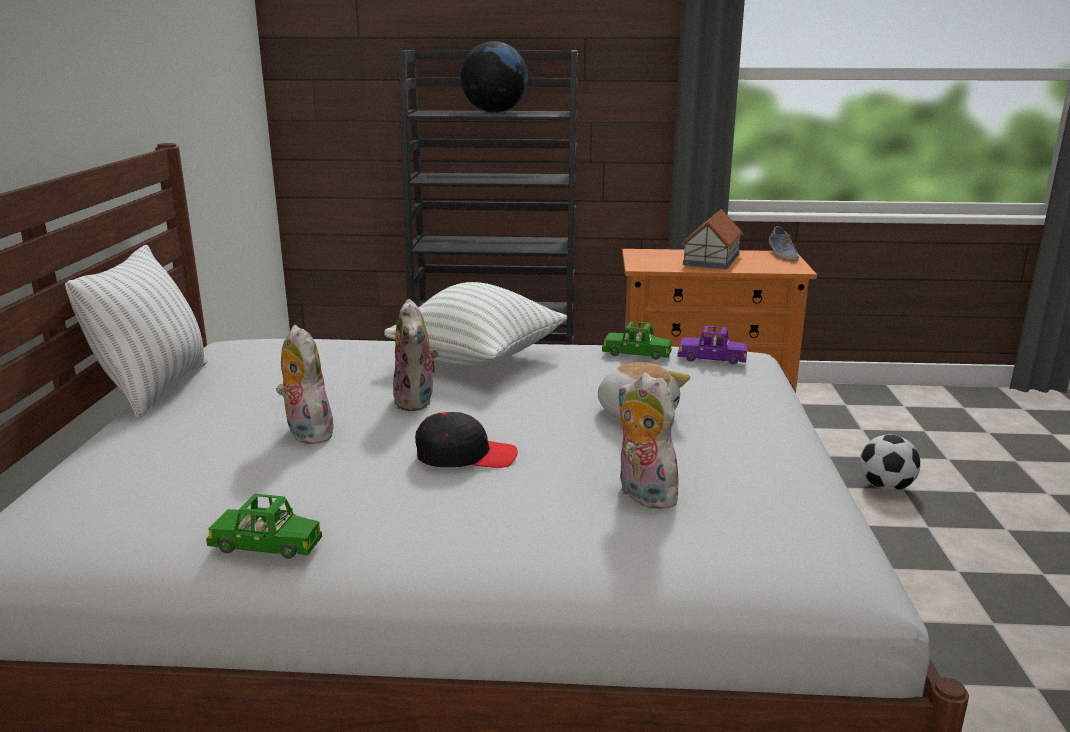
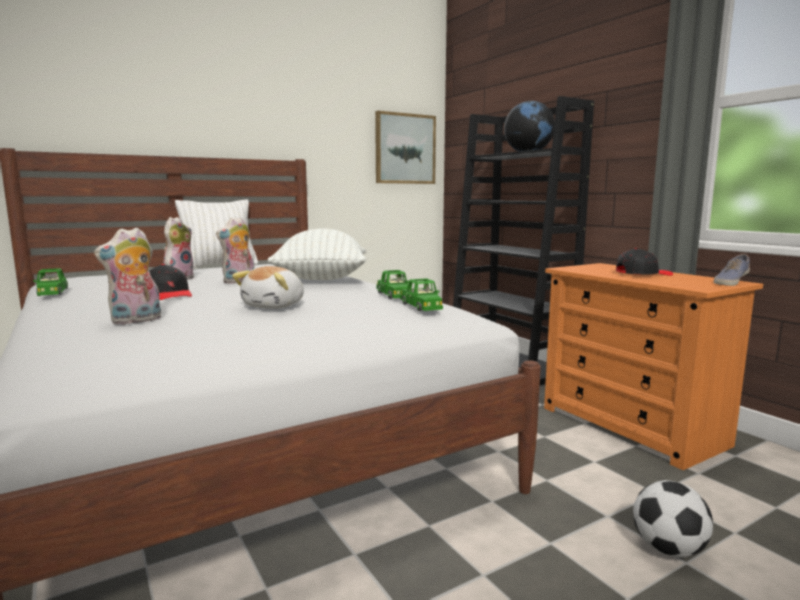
camera: 55 degrees right, 10 degrees down
plush toy [617,372,680,509] -> plush toy turned 150 degrees counterclockwise [94,227,161,324]
purple toy car [677,326,747,365] -> green toy car [400,278,443,311]
toy house [682,209,743,269] -> black cap [616,248,673,276]
none -> picture [375,111,436,184]

